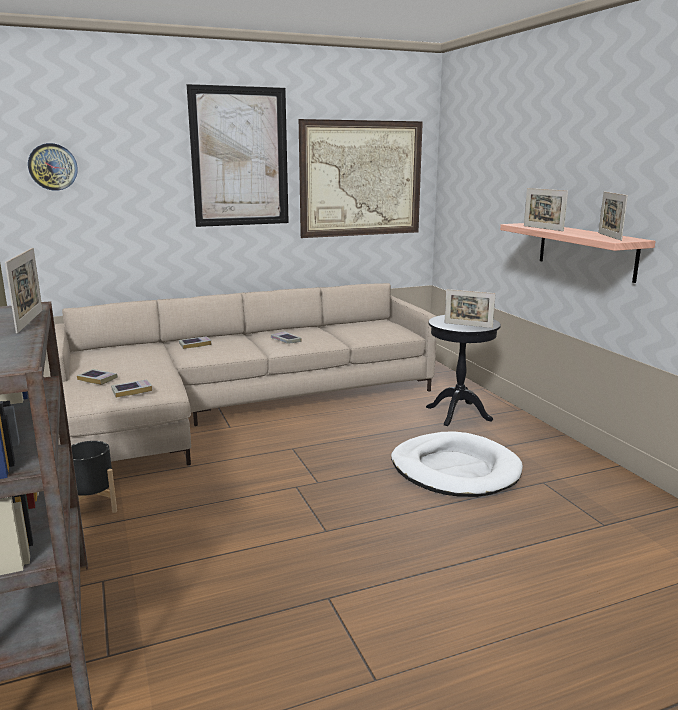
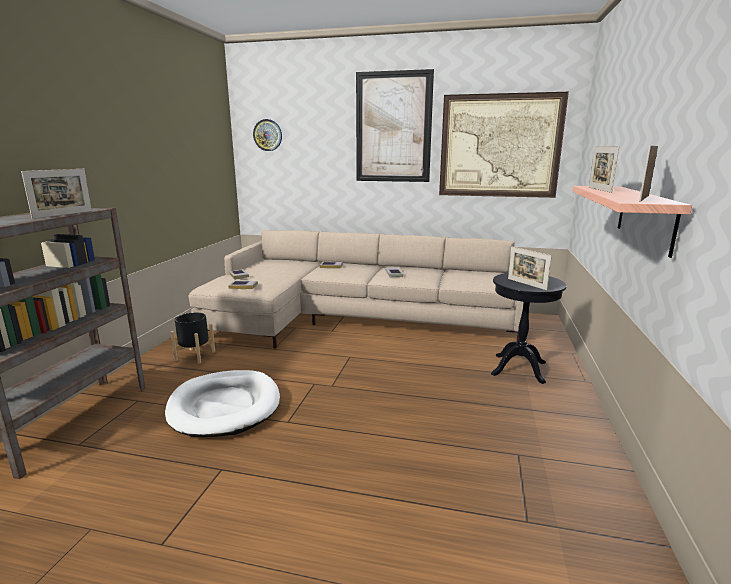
camera: 35 degrees right, 0 degrees up
white dog bed [391,431,523,497] -> white dog bed moved to [165,370,280,437]

